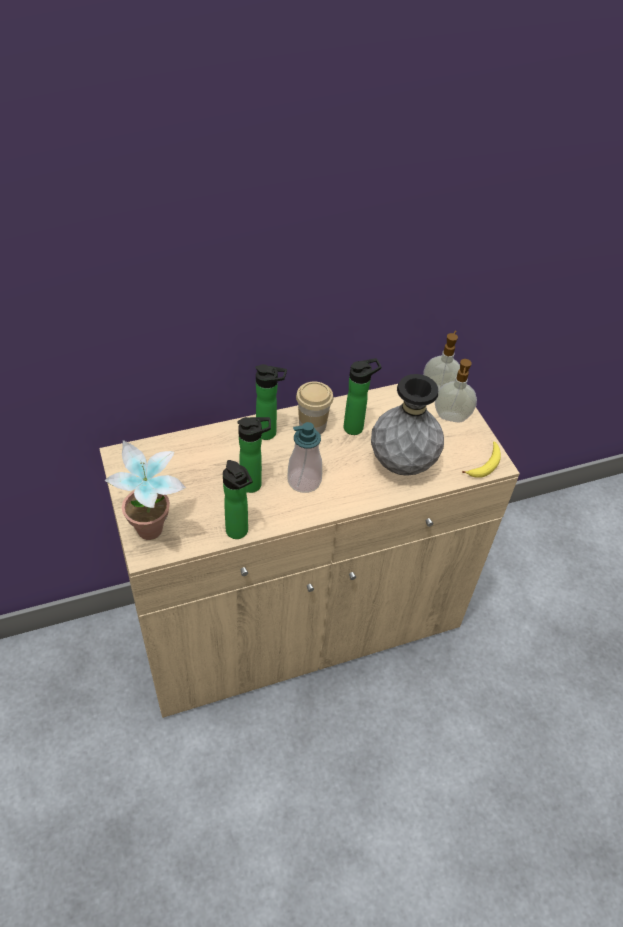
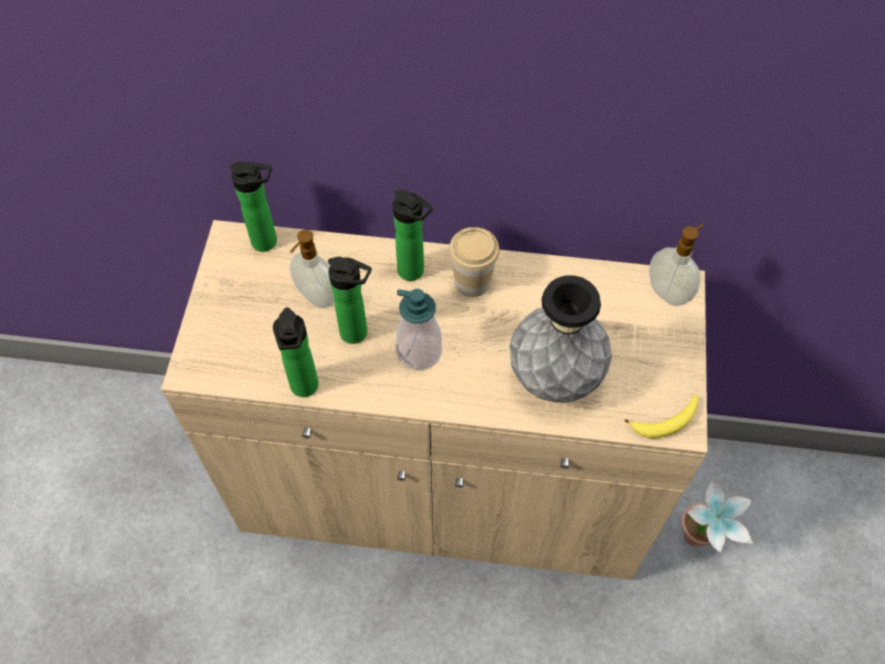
camera: 30 degrees right, 10 degrees up
potted plant [104,440,186,540] -> potted plant moved to [682,478,753,553]
bottle [344,358,381,435] -> bottle moved to [229,162,277,252]
soap dispenser [435,359,477,422] -> soap dispenser moved to [290,229,334,308]

